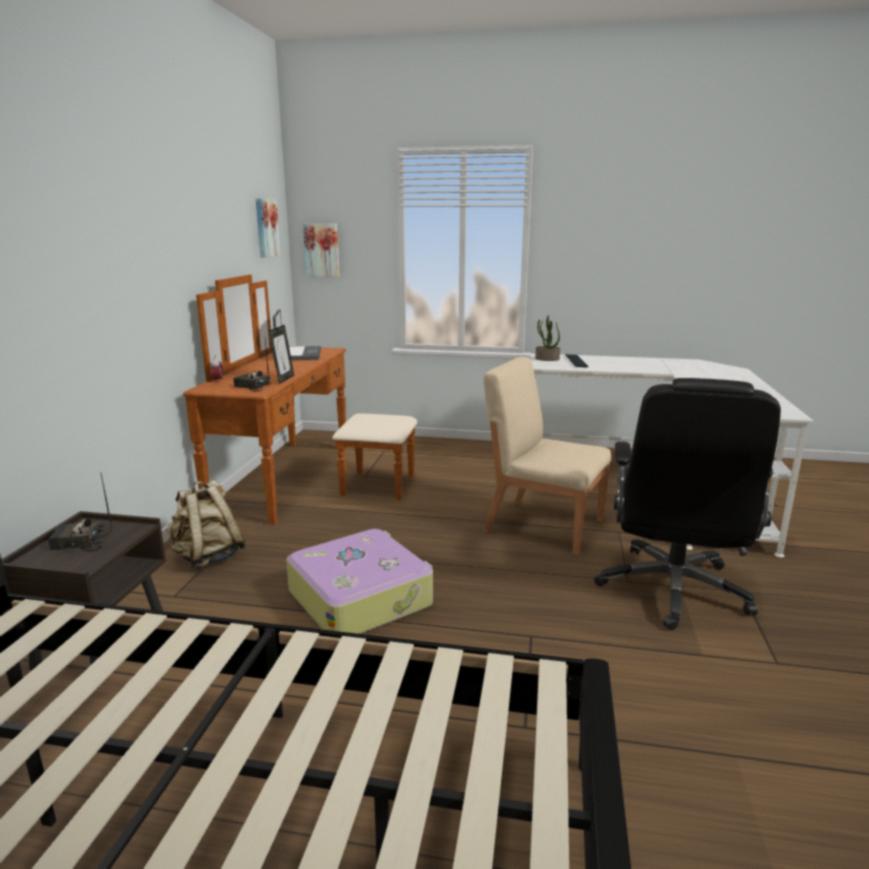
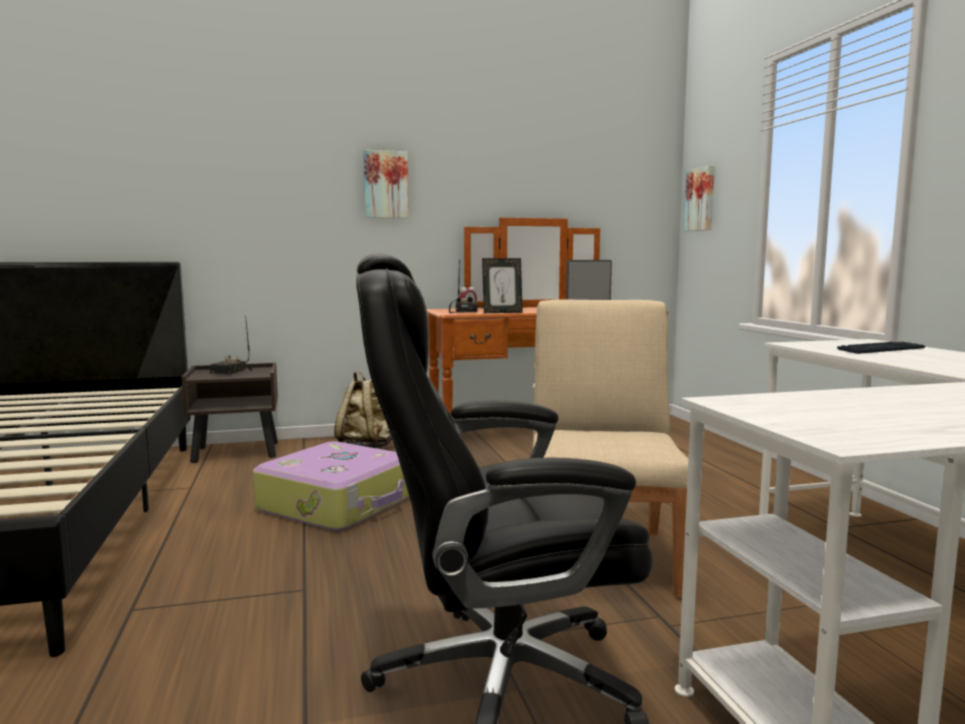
camera: 65 degrees right, 10 degrees down
radio [48,472,112,552] -> radio turned 135 degrees counterclockwise [210,322,253,374]
picture [256,198,281,258] -> picture moved to [363,150,409,218]
potted plant [535,315,560,361] -> none

